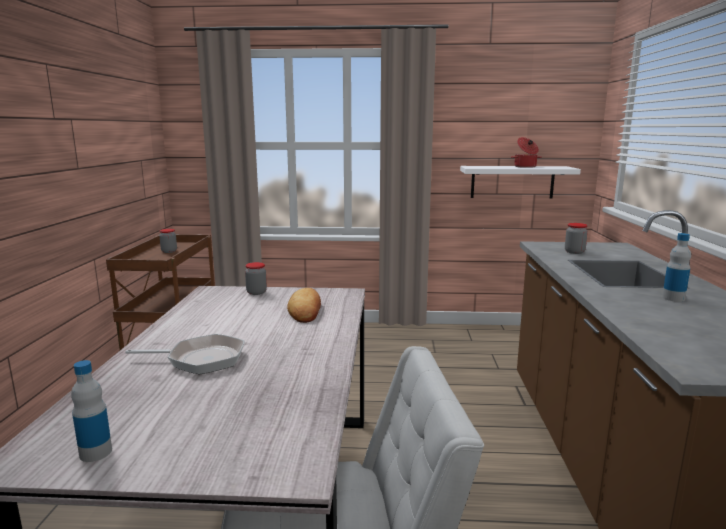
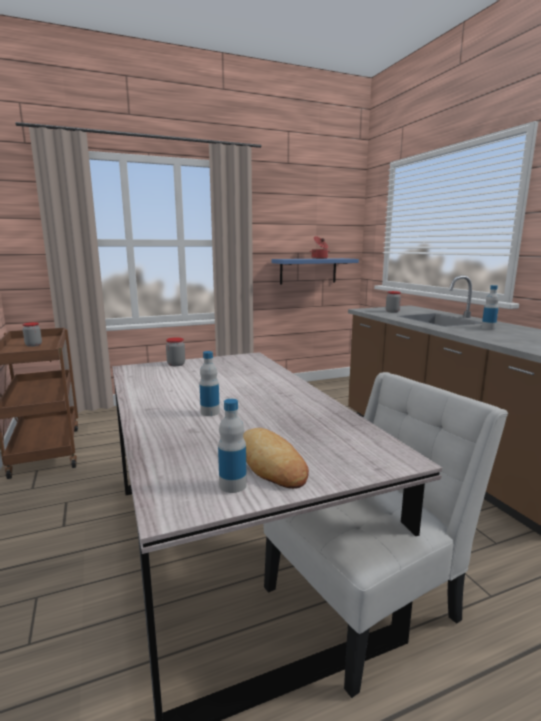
camera: 25 degrees left, 0 degrees up
frying pan [125,334,245,374] -> bottle [199,351,220,416]
bread [287,288,321,323] -> bread moved to [243,428,309,489]
white shelf [460,166,581,199] -> blue shelf [272,258,359,284]

